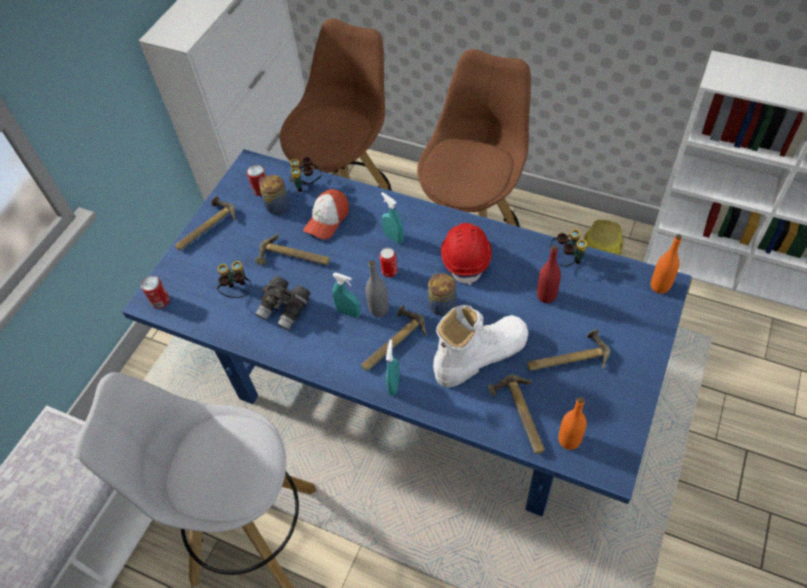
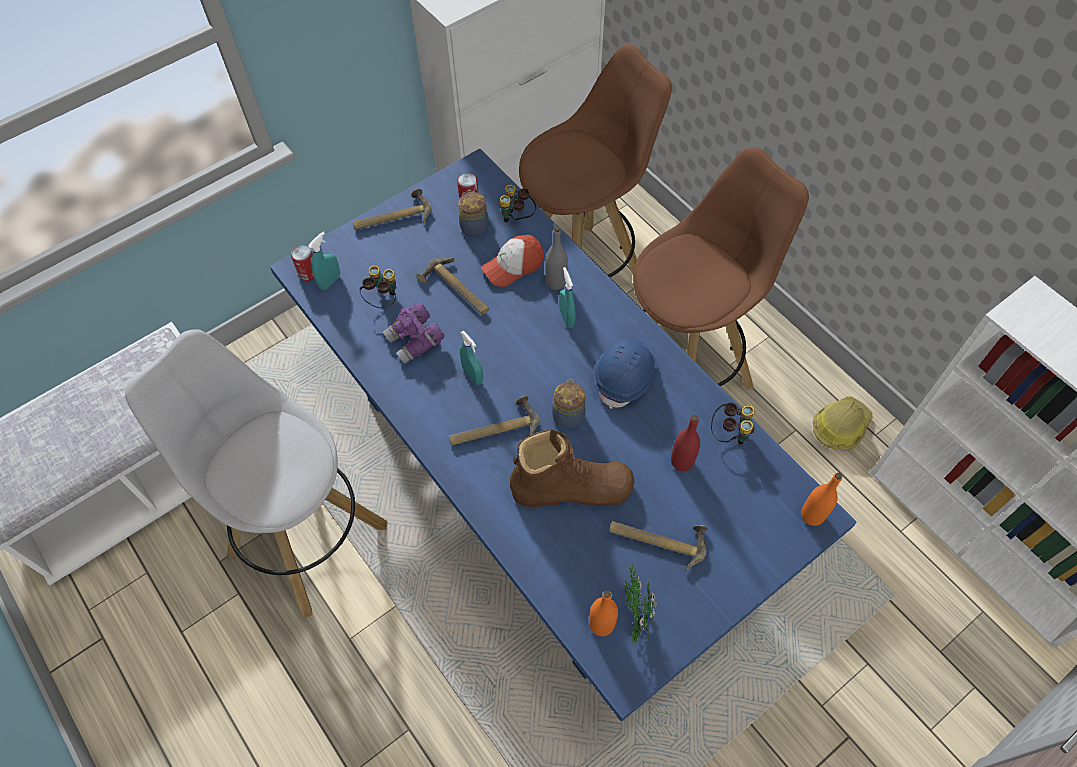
camera: 25 degrees right, 5 degrees up
grey binoculars [256,276,311,330] -> purple binoculars [383,302,445,364]
grey bottle [366,260,389,317] -> grey bottle moved to [545,226,568,290]
can [380,248,398,277] -> none
turquoise spray bottle [386,339,400,395] -> turquoise spray bottle moved to [308,232,340,290]
white boot [433,305,528,387] -> brown boot [510,430,635,507]
red hard hat [441,223,492,285] -> blue hard hat [594,339,658,409]
hammer [488,374,545,454] -> none
none -> potted plant [621,564,657,644]

